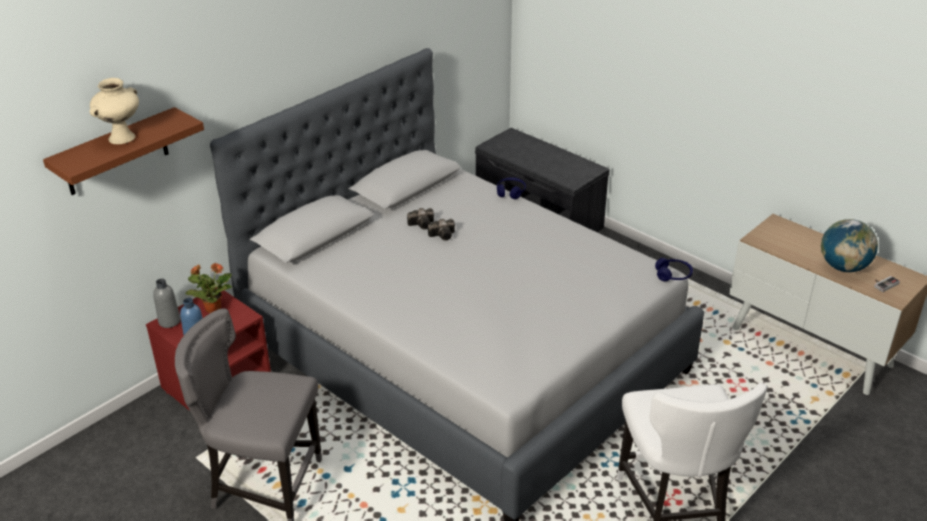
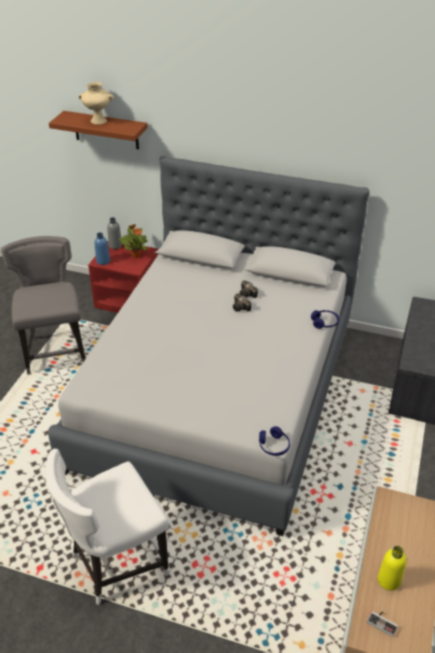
camera: 65 degrees right, 5 degrees up
globe [821,219,878,272] -> yellow bottle [378,546,406,591]

